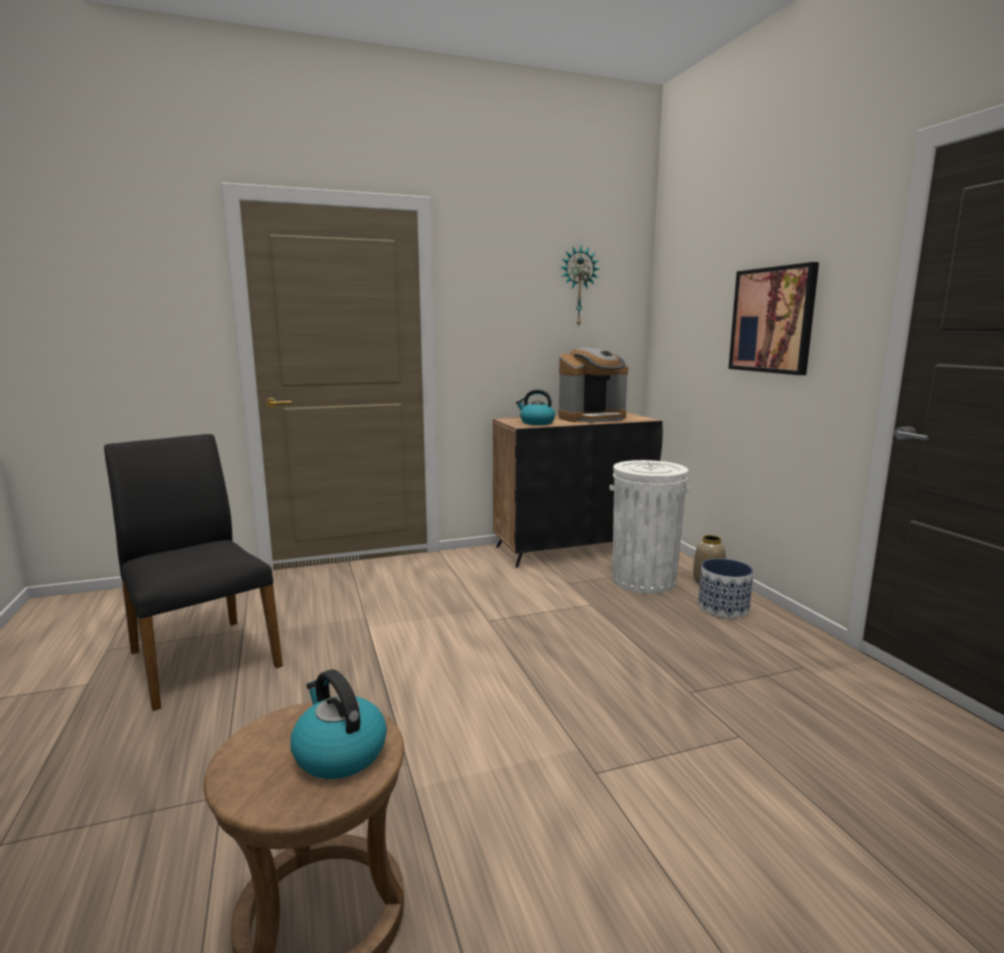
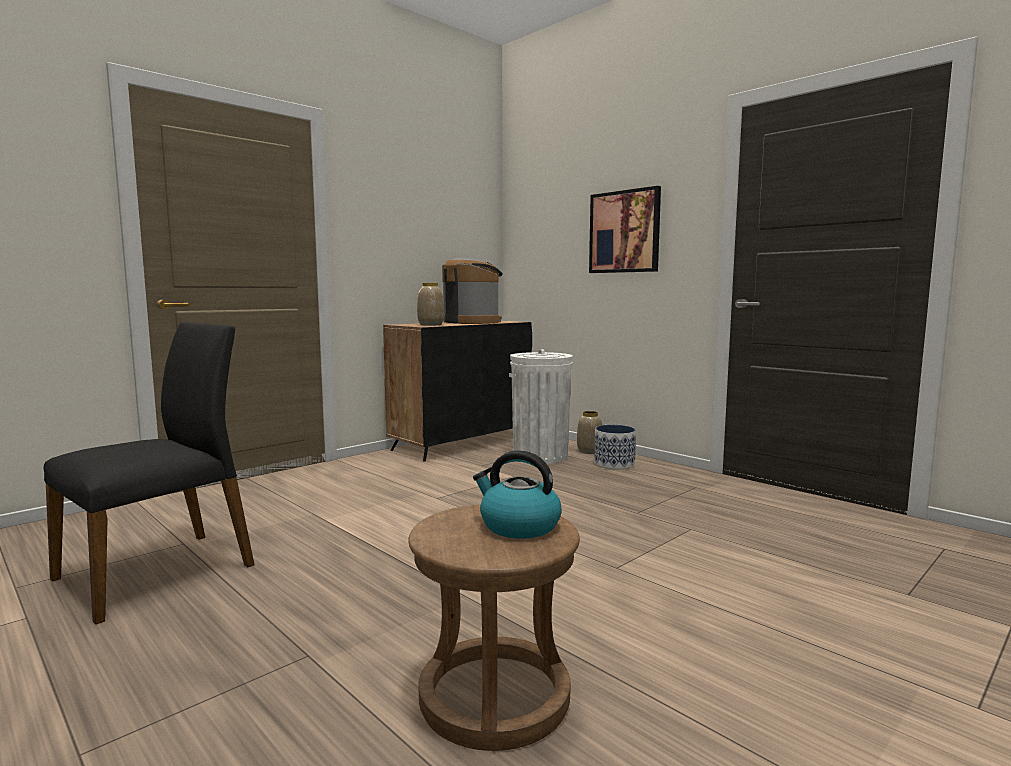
camera: 25 degrees left, 5 degrees down
black chair [104,434,283,711] -> black chair turned 105 degrees clockwise [43,322,255,625]
kettle [516,389,555,425] -> vase [417,283,444,325]
coffee machine [559,347,628,423] -> coffee machine turned 75 degrees counterclockwise [442,258,503,324]
wall clock [560,245,599,327] -> none

